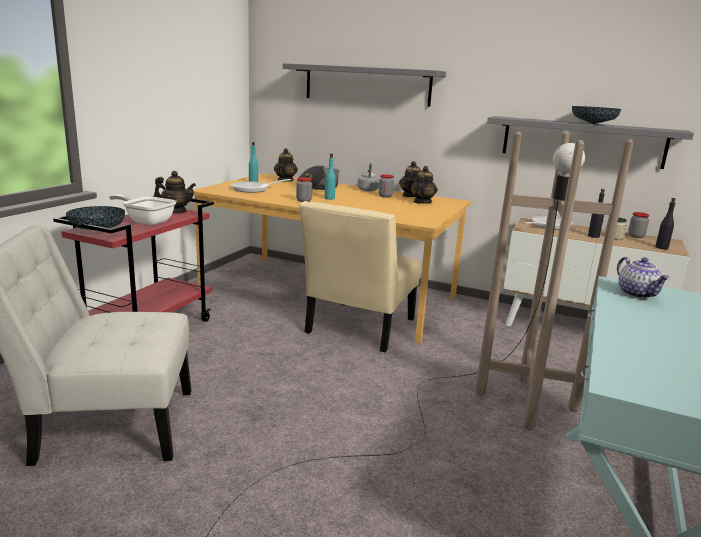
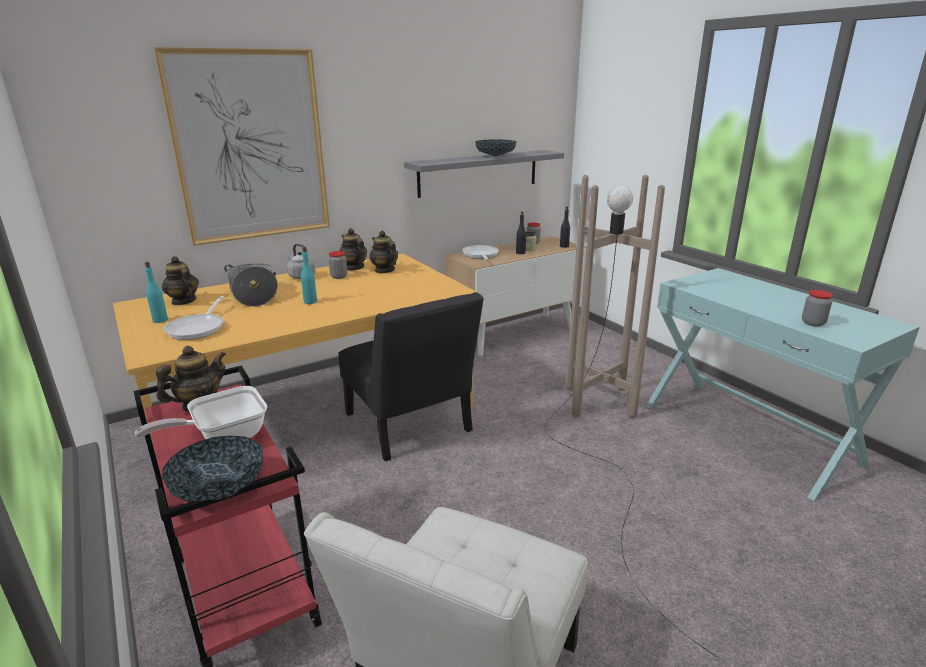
camera: 55 degrees left, 5 degrees up
grey shelf [283,63,446,107] -> picture [153,47,330,246]
jar [296,177,312,202] -> jar moved to [802,290,833,327]
beige chair [299,201,421,352] -> black chair [338,292,484,461]
teapot [617,257,670,299] -> none

